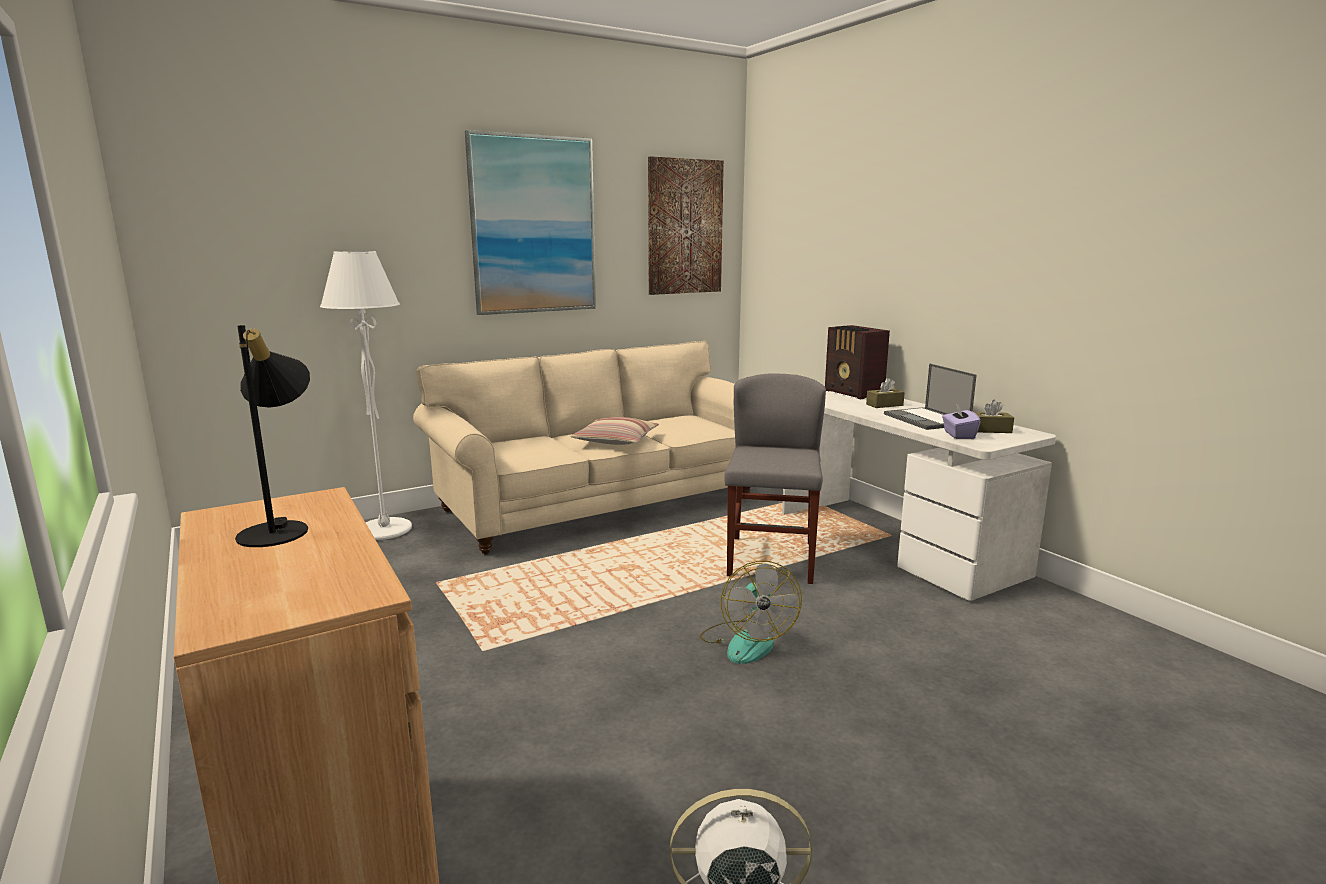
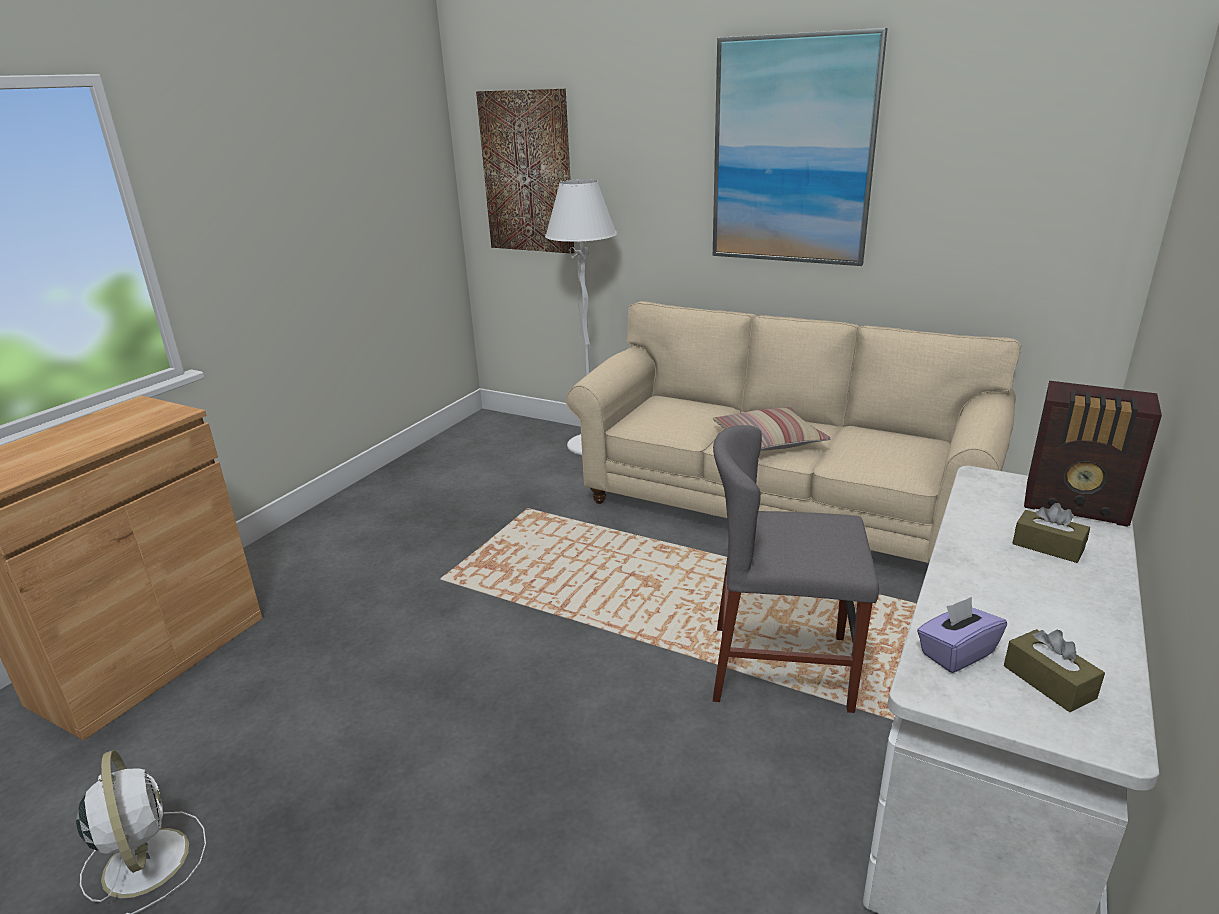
camera: 60 degrees right, 10 degrees up
black table lamp [235,325,310,547] -> none
picture [648,156,724,295] -> picture moved to [476,89,574,254]
fan [700,561,802,664] -> none
grey chair [724,373,826,584] -> grey chair turned 150 degrees counterclockwise [713,425,879,713]
radio [825,325,890,399] -> radio turned 90 degrees counterclockwise [1024,381,1162,527]
laptop [884,364,977,430] -> none

